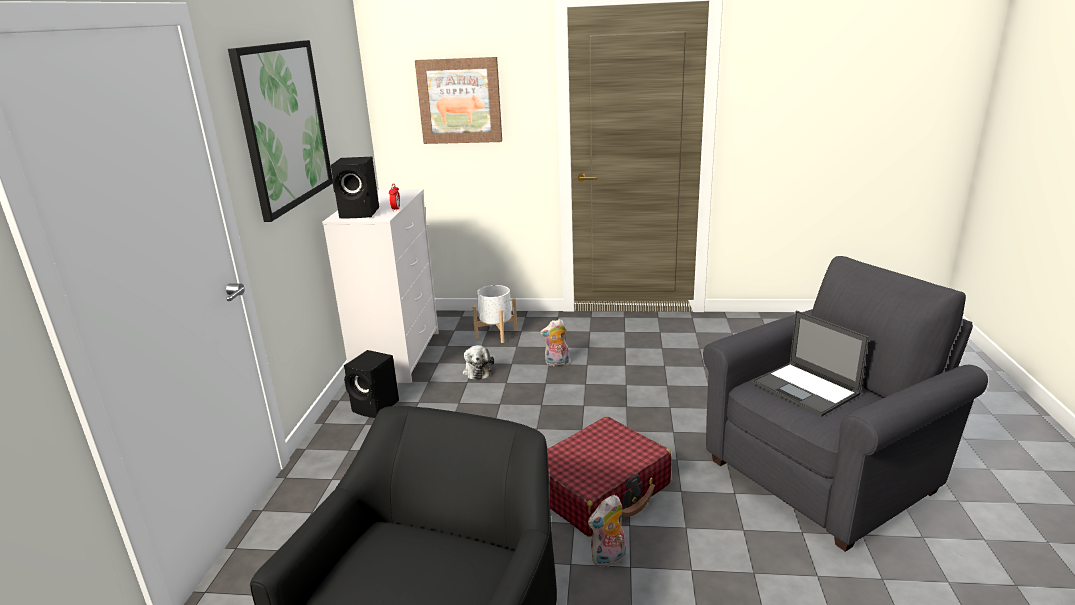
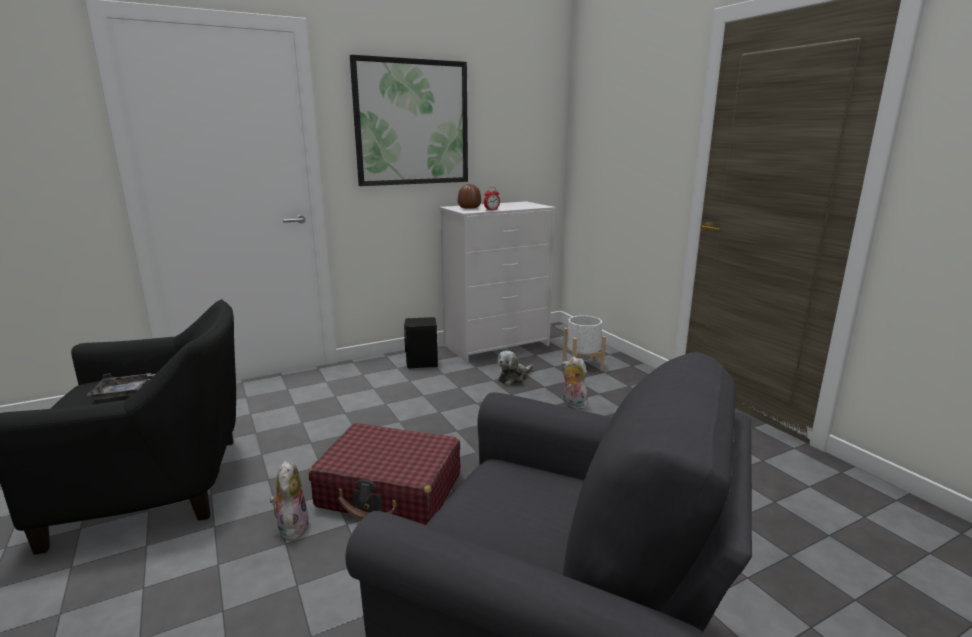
camera: 55 degrees right, 5 degrees down
black speaker [331,157,379,218] -> brown vase [458,184,481,209]
picture [415,57,502,144] -> none
plush toy [588,495,628,567] -> plush toy turned 60 degrees clockwise [270,460,309,541]
laptop [752,310,869,417] -> none
none -> grey tray [86,372,155,400]

